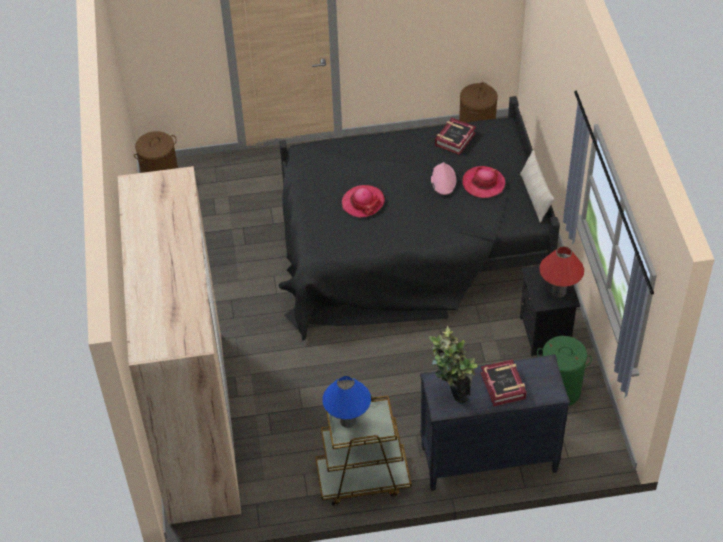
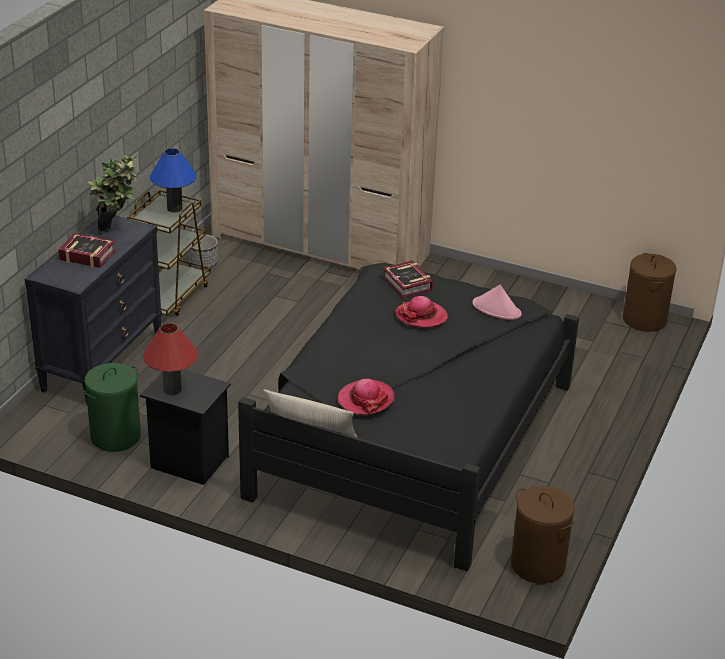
camera: 120 degrees right, 15 degrees down
pink hat [431,162,456,195] -> pink hat moved to [473,285,521,320]
book [435,118,476,155] -> book moved to [382,260,433,298]
none -> planter [188,235,218,269]

